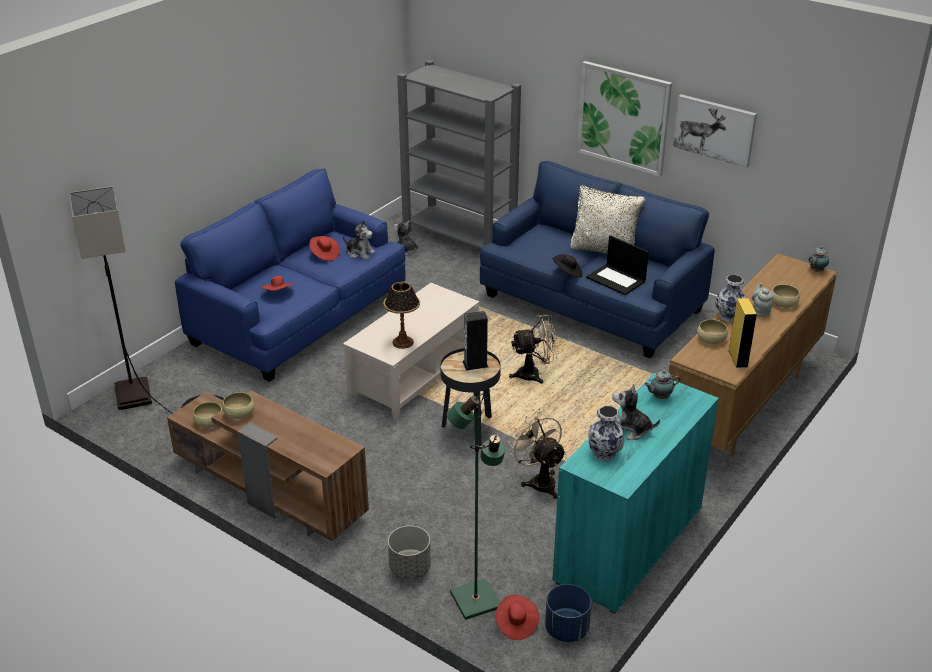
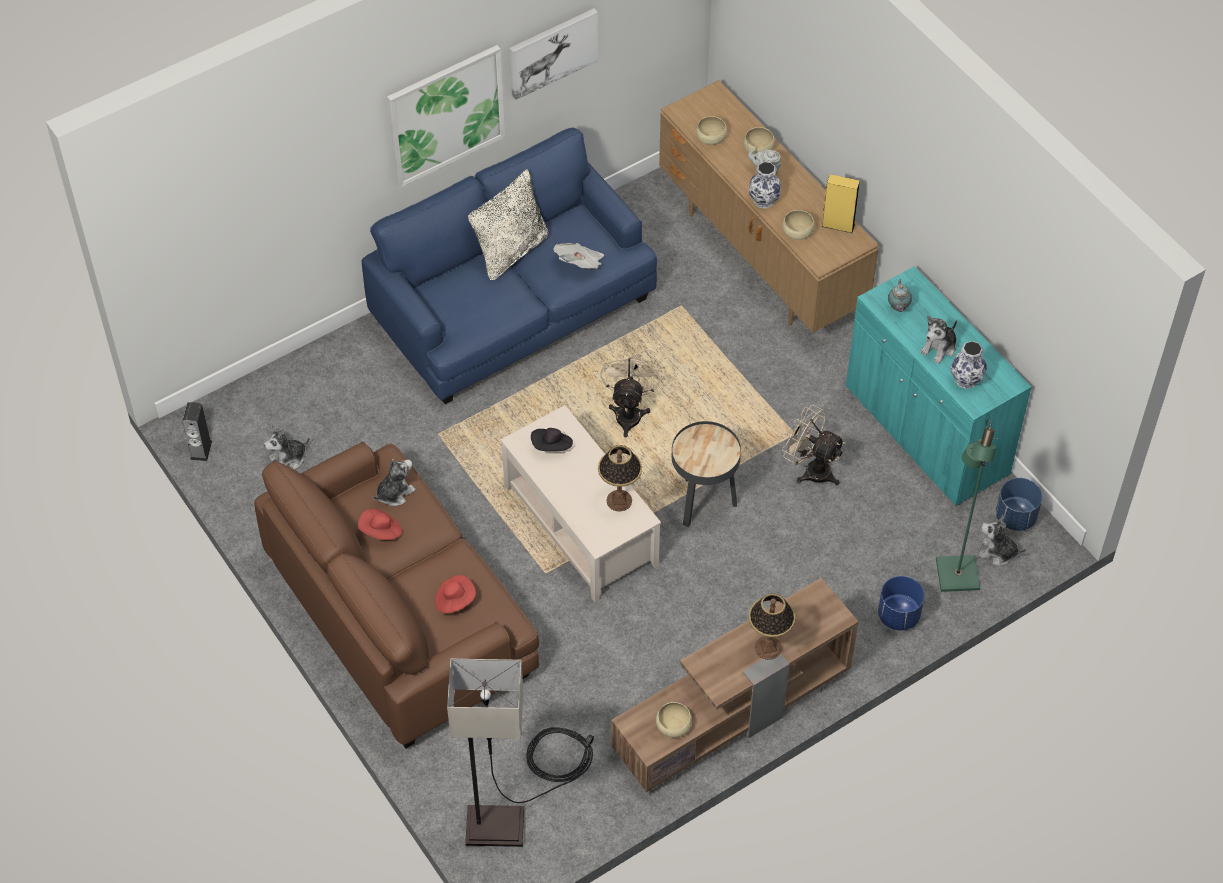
camera: 70 degrees left, 20 degrees up
blue sofa [175,169,406,382] -> brown sofa [254,442,539,748]
beige bowl [222,392,254,419] -> beige bowl moved to [696,116,727,145]
grey planter [388,526,431,580] -> blue planter [878,576,925,630]
grey bookcase [397,60,521,249] -> none
speaker [463,311,488,371] -> speaker moved to [182,402,212,461]
red hat [495,595,539,640] -> plush toy [978,515,1026,565]
beige fan [508,411,566,499] -> beige fan turned 45 degrees clockwise [782,405,845,485]
black hat [553,255,583,277] -> black hat moved to [531,428,573,451]
laptop [586,235,649,295] -> newspaper [553,243,604,269]
teapot [809,246,829,272] -> none
none -> table lamp [748,594,795,660]

